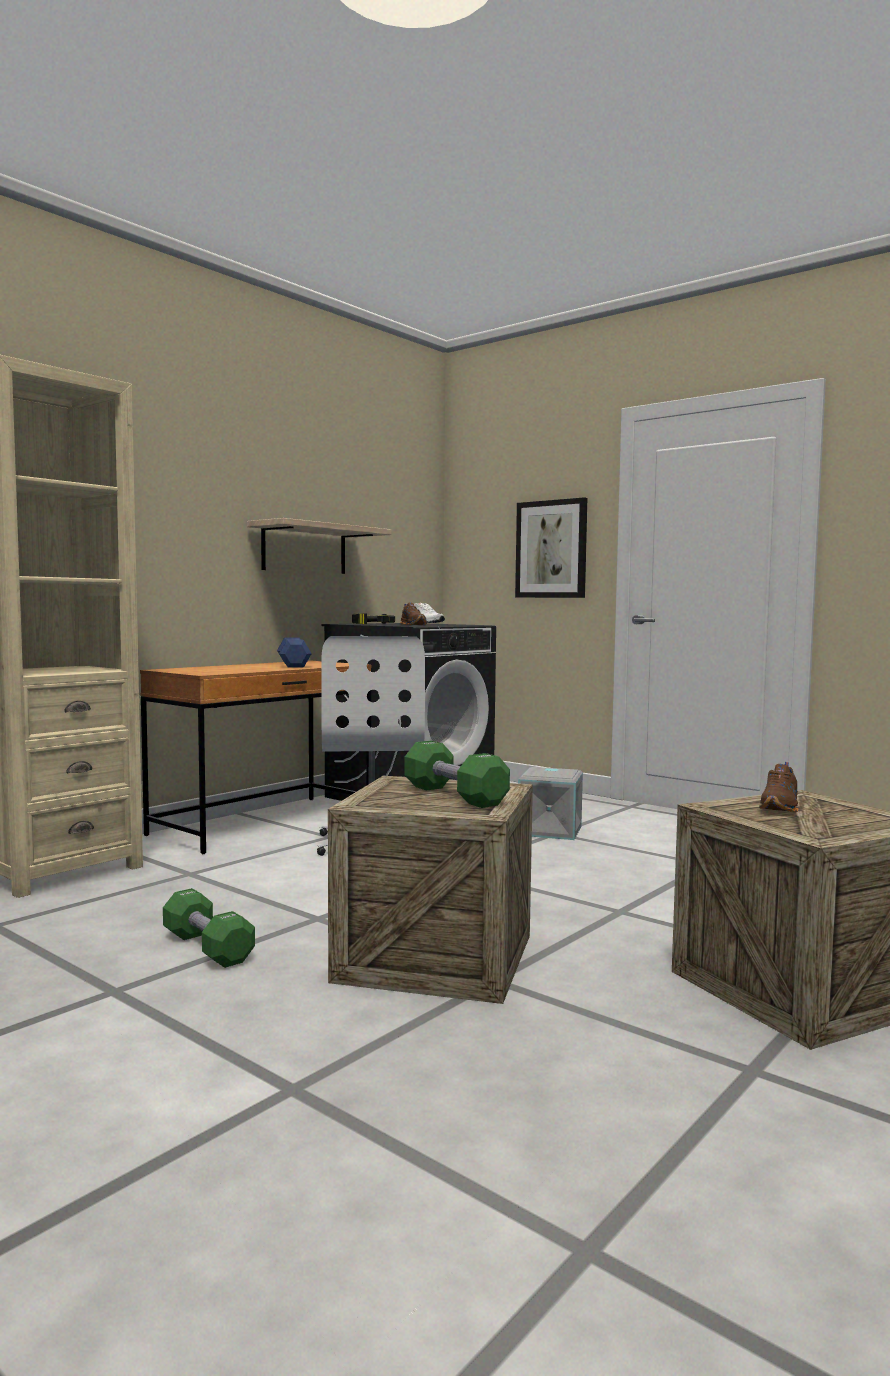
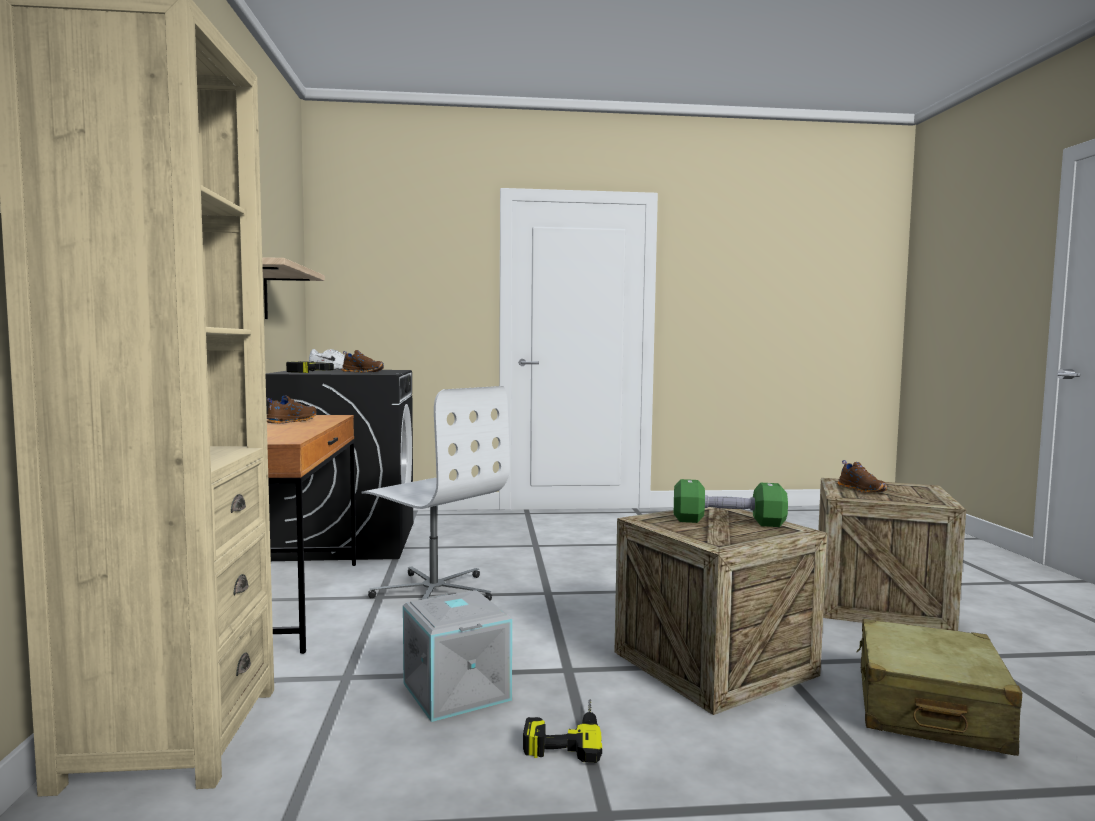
camera: 45 degrees left, 0 degrees up
green dumbbell [163,888,255,968] -> power drill [523,700,602,763]
blue dumbbell [277,638,312,667] -> brown shoe [267,395,317,424]
picture [515,497,587,598] -> none
grey storage box [518,767,583,840] -> grey storage box moved to [403,590,512,722]
none -> beige suitcase [857,619,1022,756]

